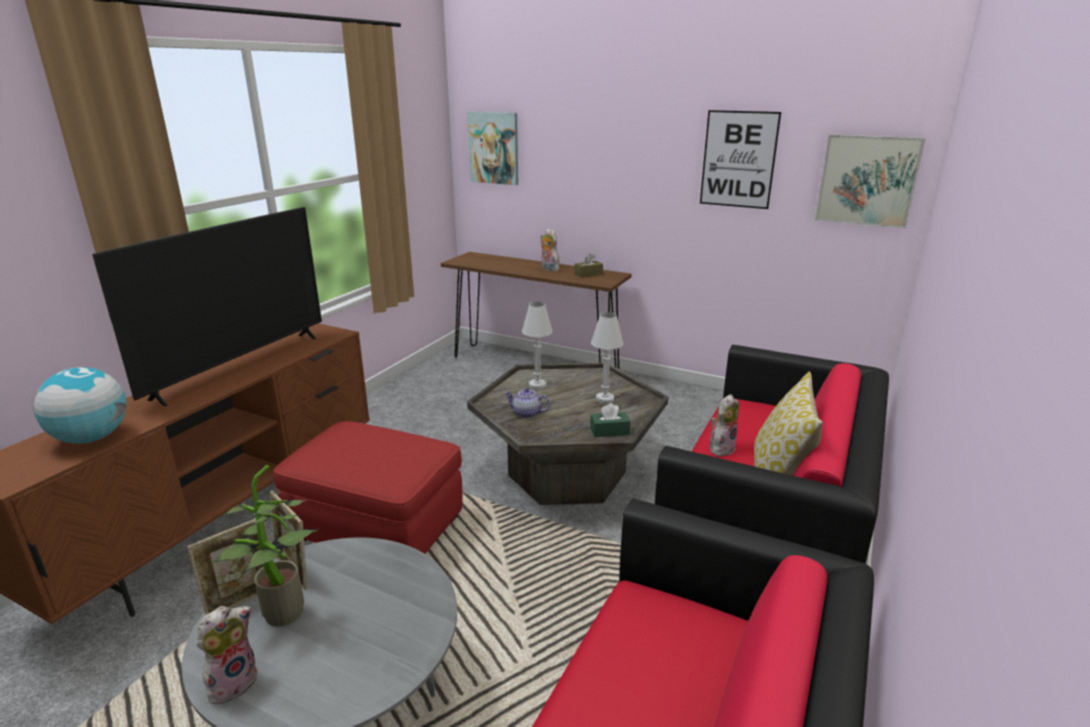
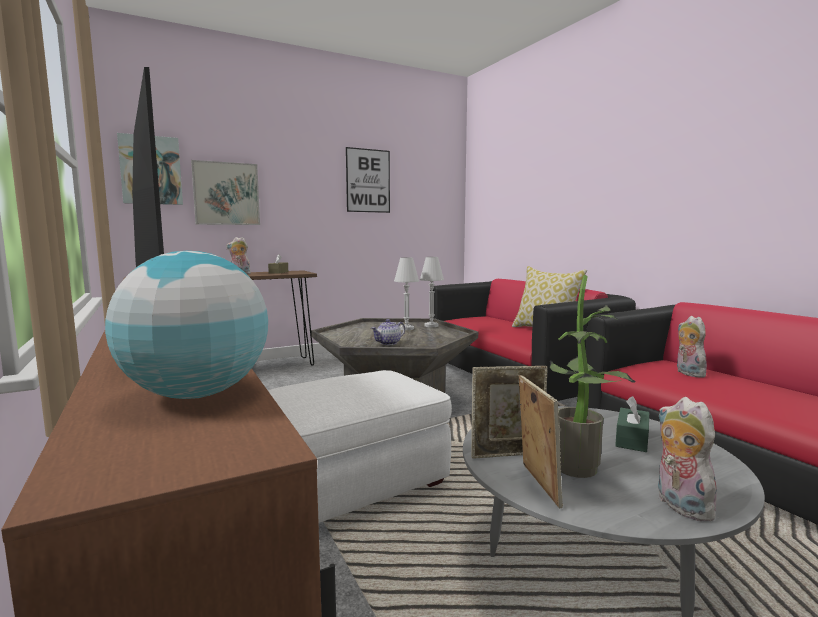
camera: 55 degrees left, 15 degrees down
red ottoman [273,421,463,554] -> white ottoman [268,370,452,523]
white table lamp [522,302,553,390] -> white table lamp moved to [420,257,444,327]
green tissue box [590,403,630,437] -> green tissue box moved to [615,396,649,452]
plush toy [710,394,739,456] -> plush toy moved to [677,316,707,378]
picture [815,134,926,228] -> picture moved to [191,160,260,225]

